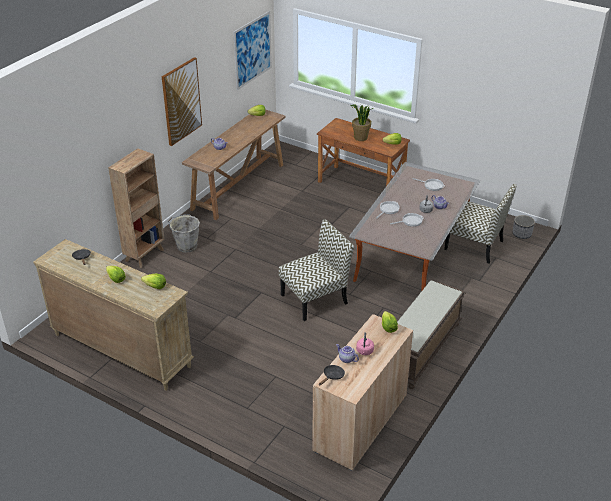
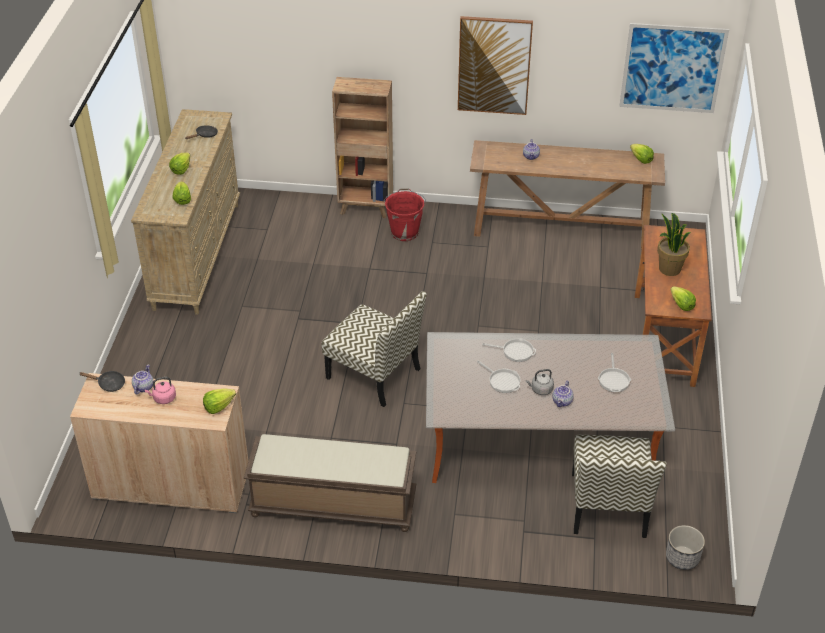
camera: 65 degrees right, 5 degrees up
grey bucket [168,214,200,253] -> red bucket [384,188,426,241]

